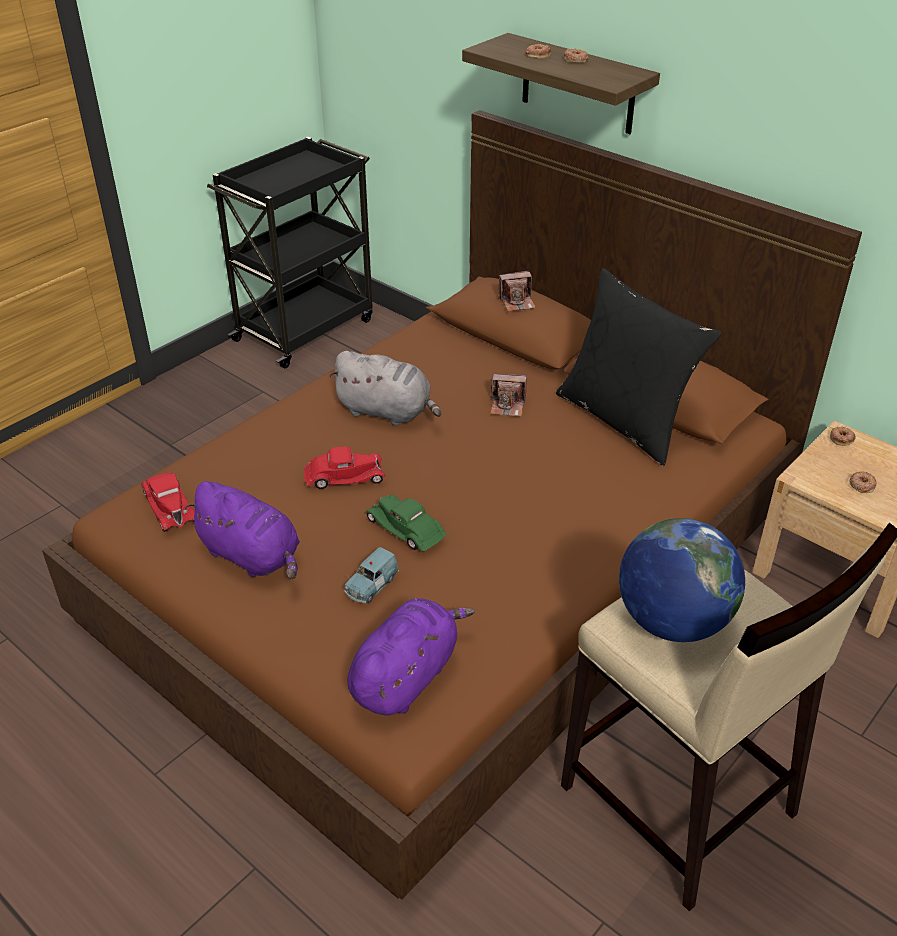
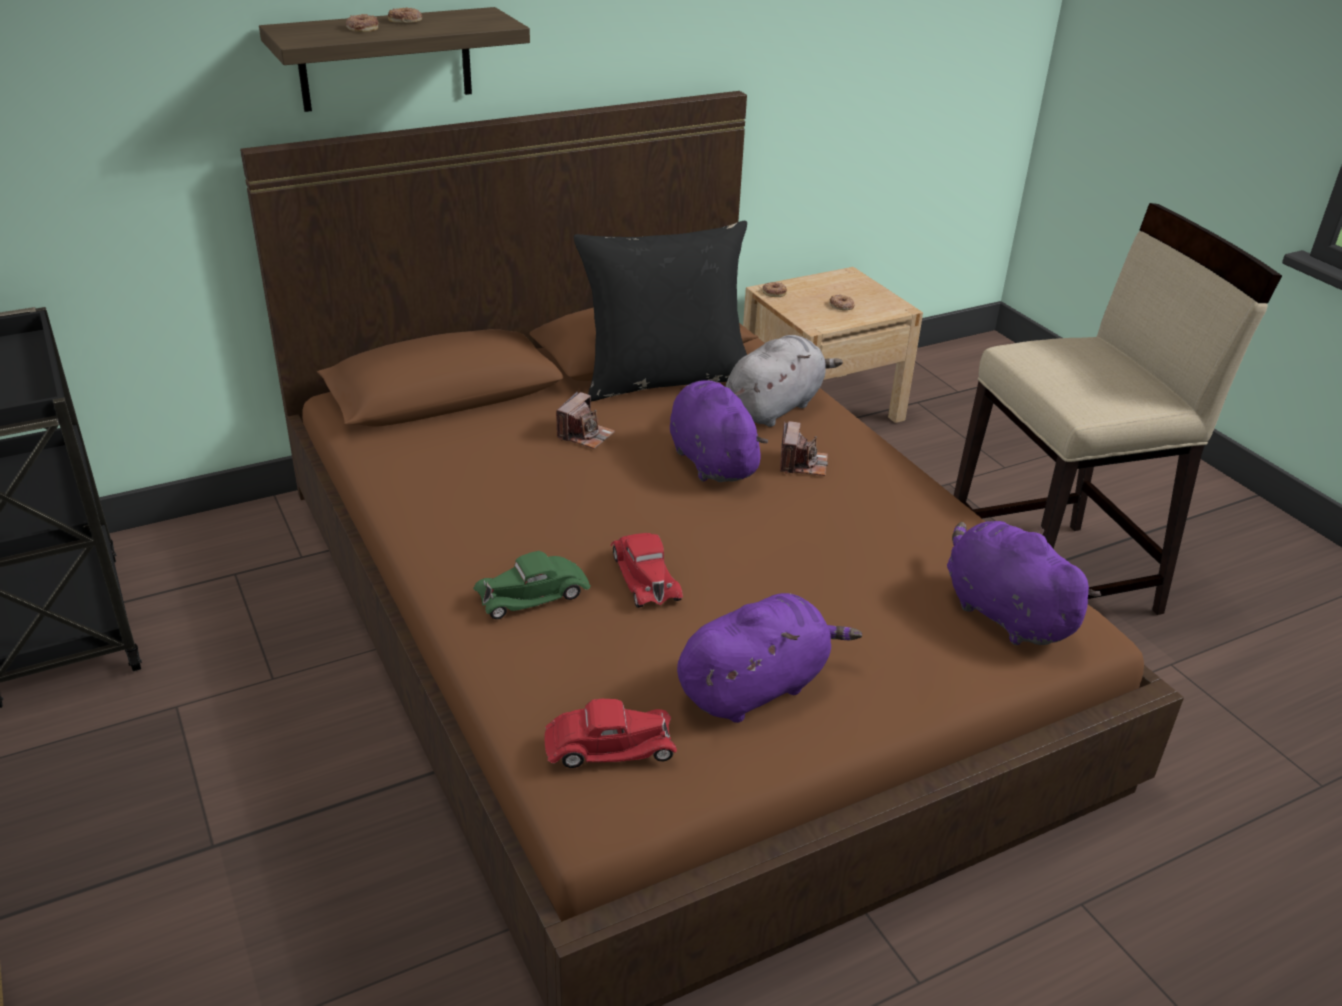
camera: 70 degrees left, 5 degrees down
red toy car [304,447,385,489] -> red toy car turned 150 degrees clockwise [611,533,683,608]
grey plush toy [329,351,441,426] -> grey plush toy moved to [725,335,843,427]
blue toy car [344,547,399,603] -> none
green toy car [365,495,446,551] -> green toy car moved to [473,551,591,619]
camera [498,271,536,311] -> camera moved to [780,421,828,476]
globe [619,518,745,642] -> none
none -> purple plush toy [670,380,768,482]

